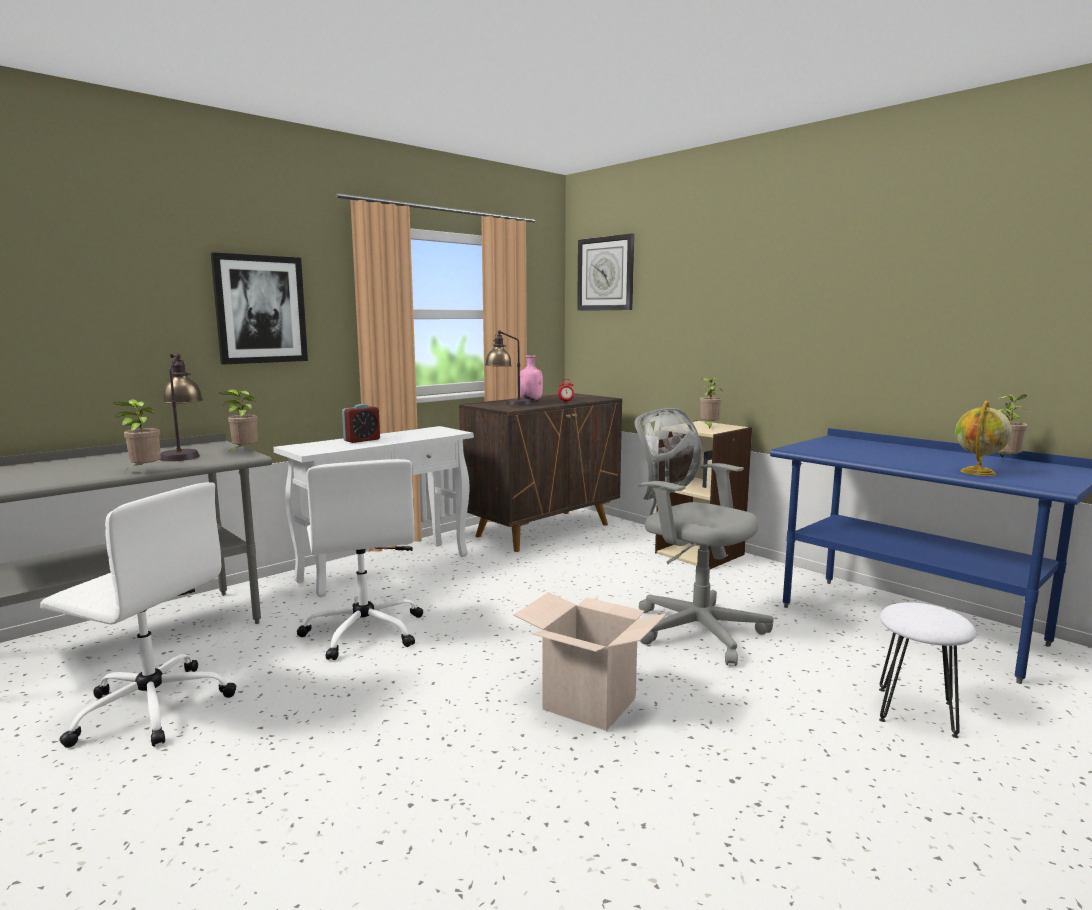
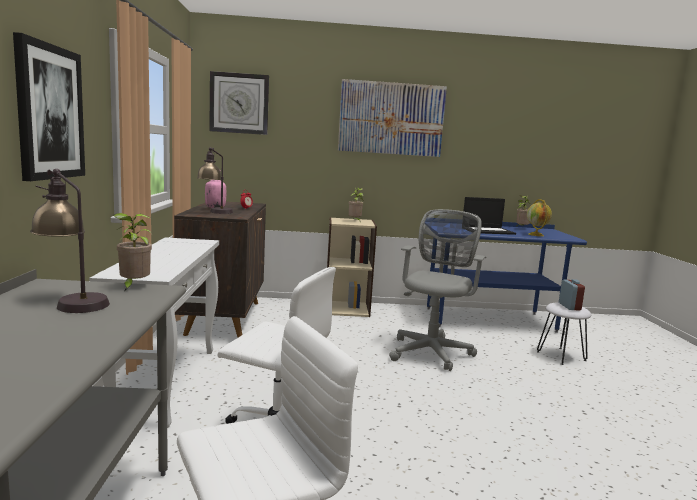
camera: 50 degrees left, 0 degrees up
potted plant [113,399,161,470] -> none
alarm clock [342,404,380,443] -> alarm clock moved to [559,279,585,311]
cardboard box [513,592,668,731] -> none
grey office chair [635,408,774,666] -> grey office chair turned 120 degrees clockwise [389,209,486,371]
none -> picture [338,79,447,157]
none -> laptop [464,197,516,235]

